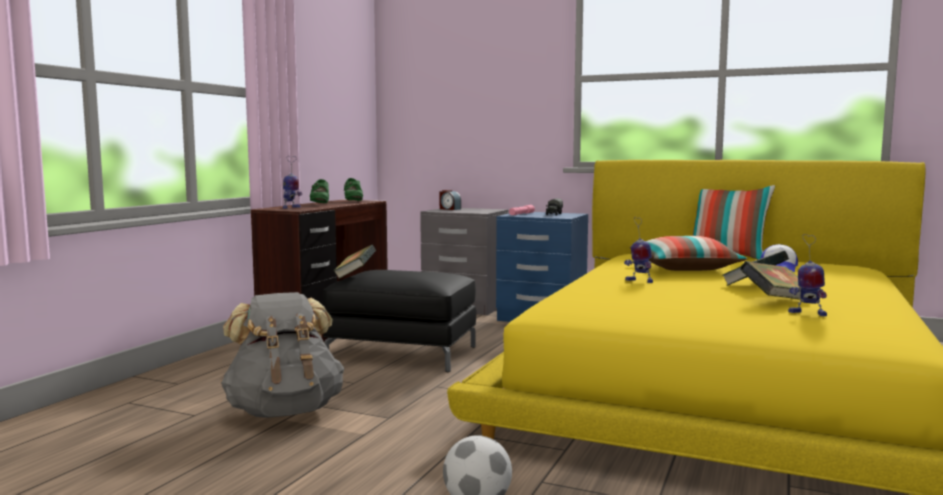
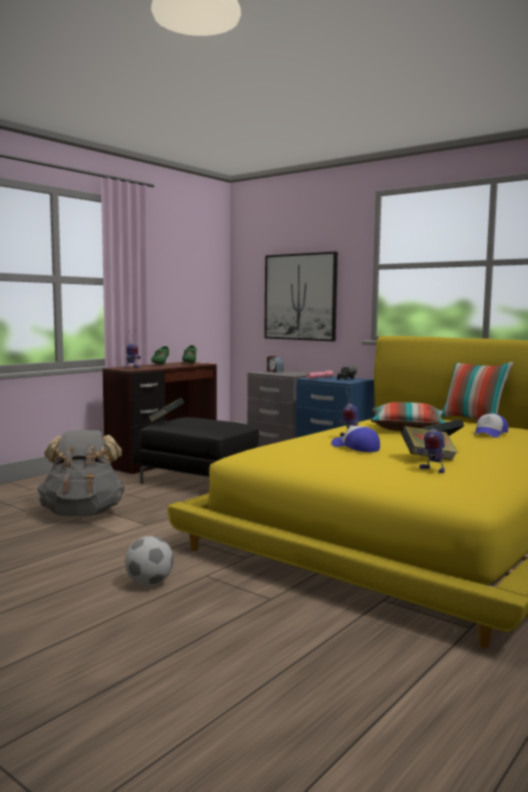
camera: 15 degrees right, 0 degrees up
none -> picture [264,252,338,341]
none -> cap [331,426,380,452]

